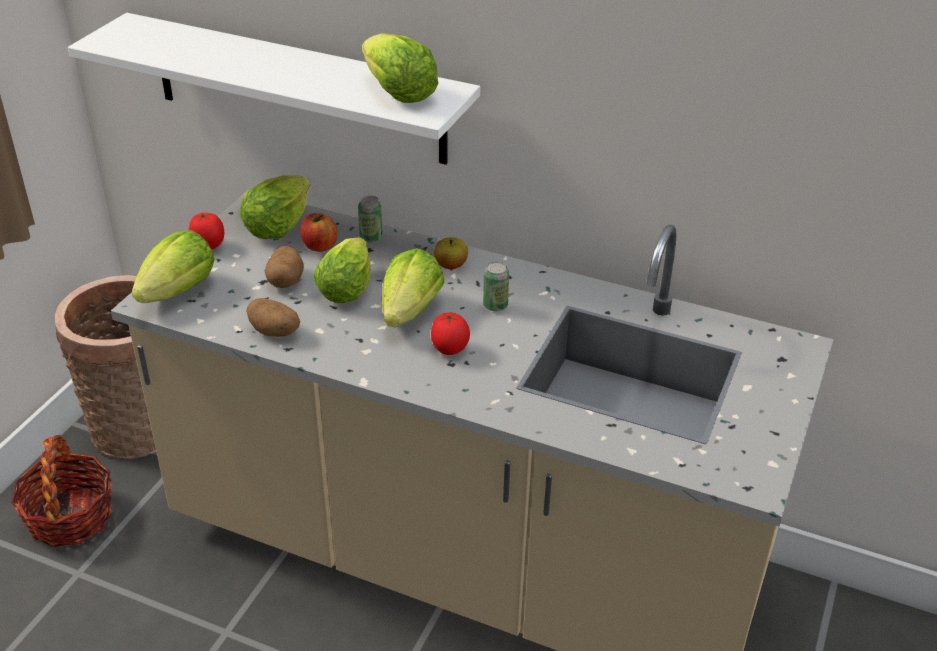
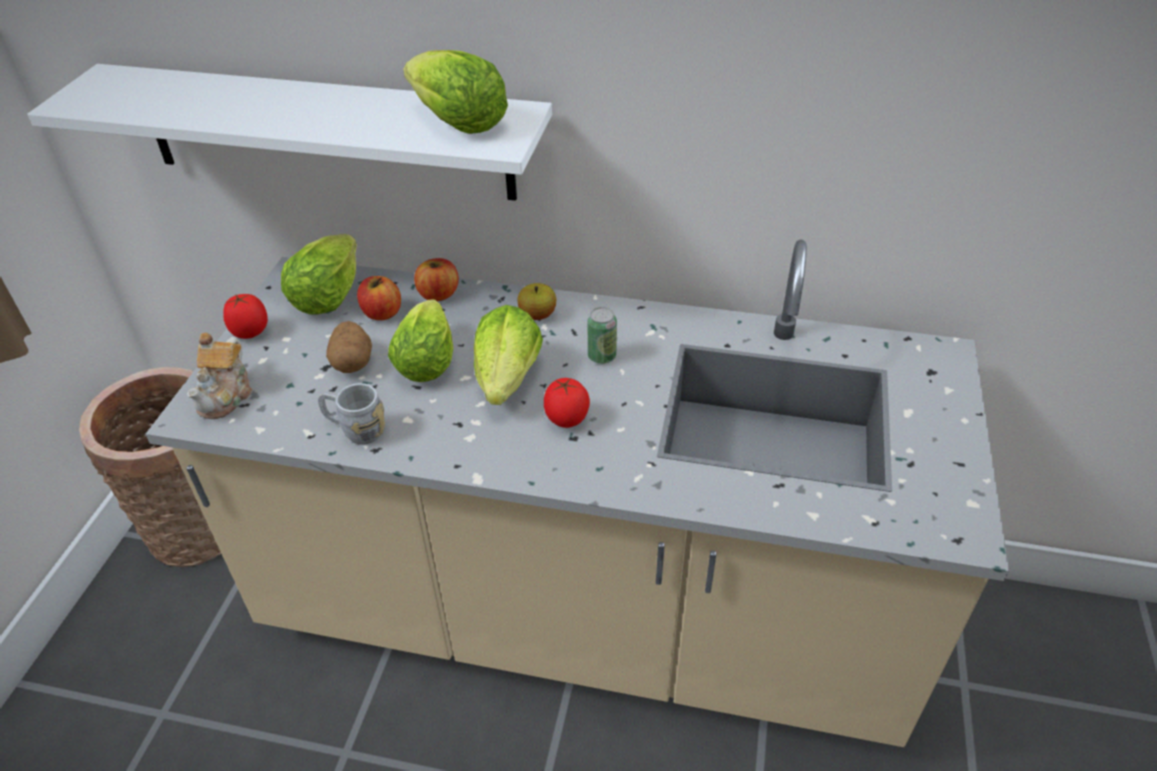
camera: 10 degrees left, 5 degrees up
basket [11,435,113,547] -> none
lettuce [132,230,215,303] -> teapot [187,333,252,419]
potato [246,298,300,337] -> grey mug [318,383,385,445]
can [358,196,383,243] -> apple [414,258,459,301]

